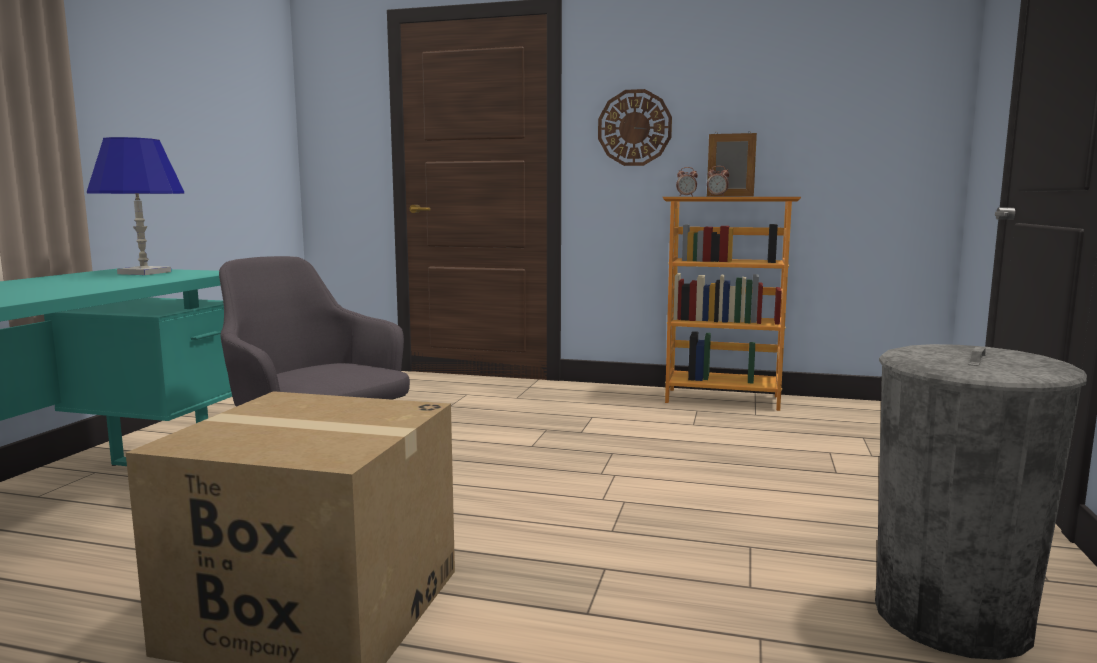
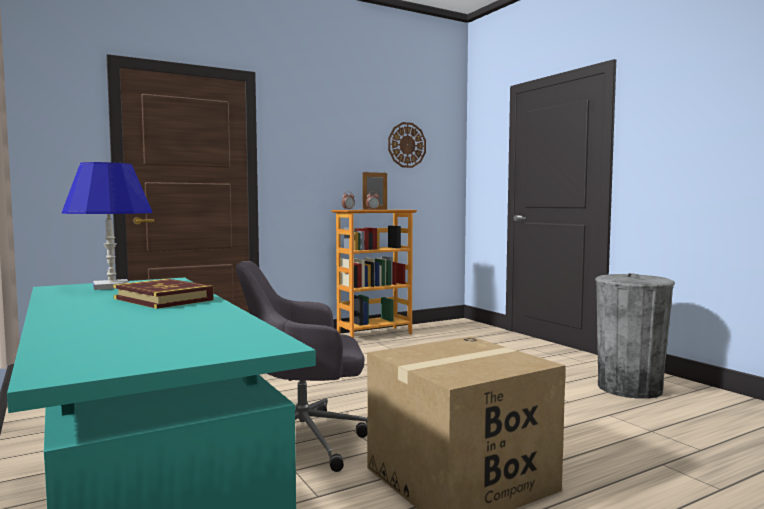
camera: 45 degrees left, 5 degrees down
wall clock [598,89,672,166] -> wall clock moved to [388,122,426,168]
none -> book [113,279,213,309]

